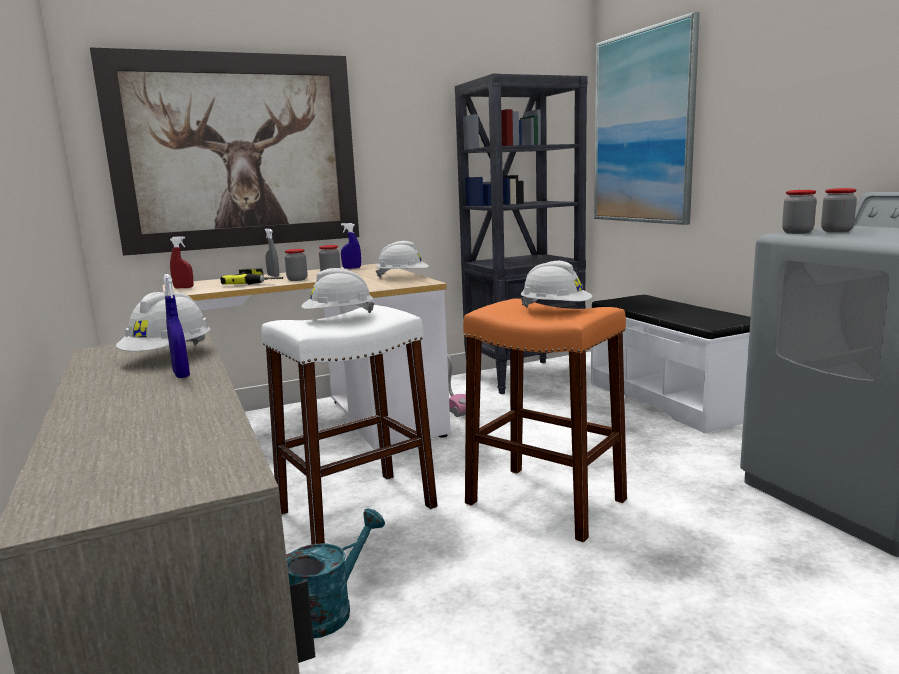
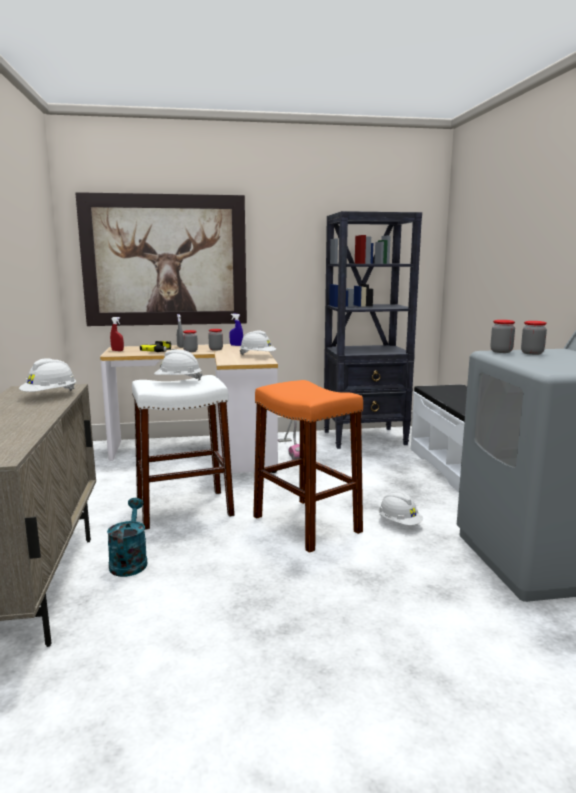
camera: 15 degrees right, 0 degrees up
blue spray bottle [163,274,190,378] -> none
turquoise watering can [286,508,385,638] -> turquoise watering can turned 60 degrees counterclockwise [107,498,148,577]
white hard hat [521,261,592,308] -> white hard hat moved to [378,491,423,525]
picture [594,12,700,225] -> none

